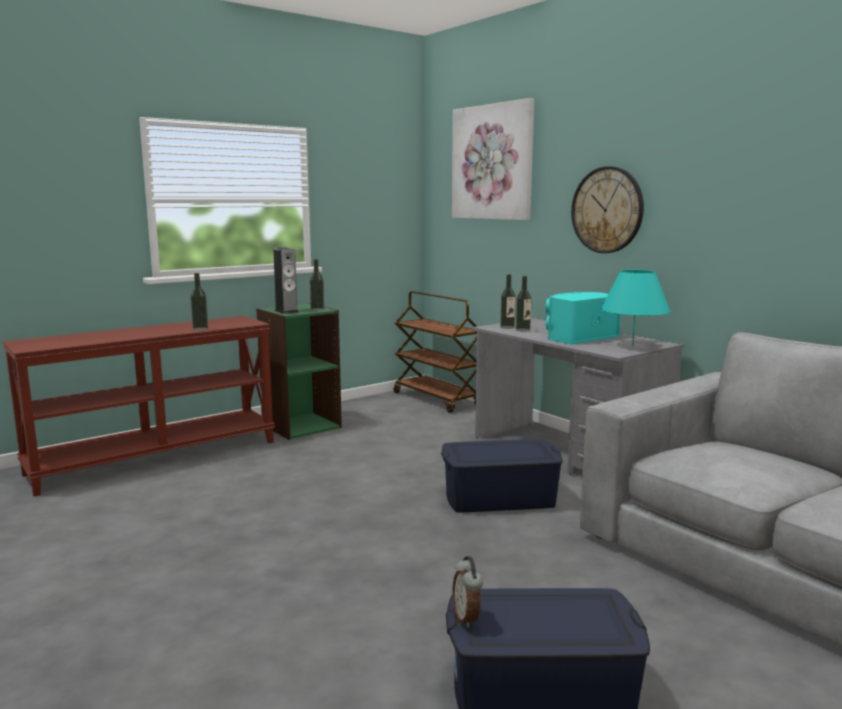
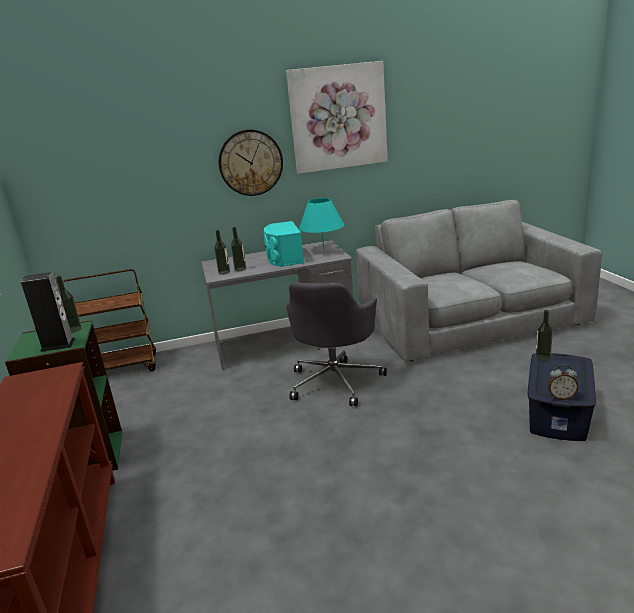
camera: 65 degrees left, 10 degrees up
bottle [190,273,209,331] -> bottle moved to [536,310,553,361]
blue storage box [441,439,563,513] -> grey office chair [286,282,387,406]
picture [452,98,534,220] -> picture moved to [286,61,388,174]

